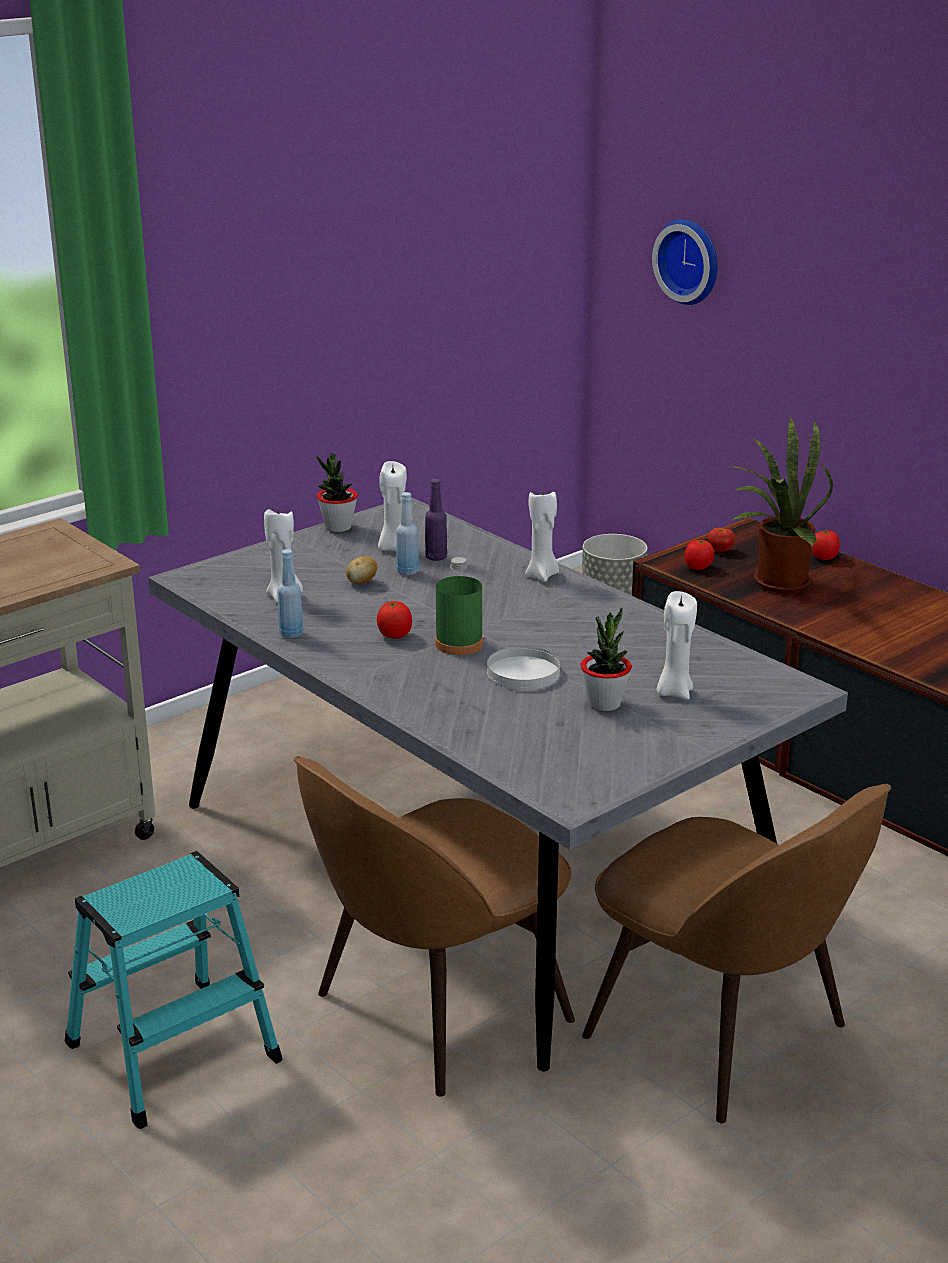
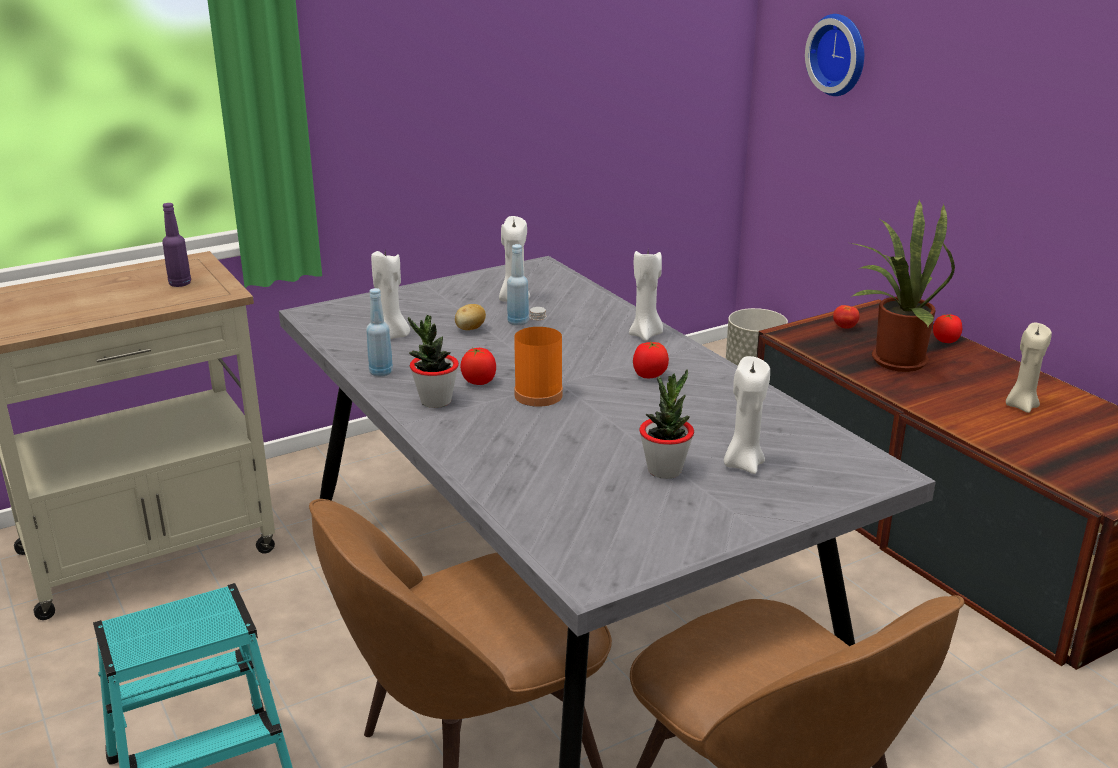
camera: 10 degrees right, 0 degrees up
potted plant [317,453,358,532] -> potted plant moved to [408,315,459,408]
purple bottle [425,479,447,561] -> purple bottle moved to [162,203,191,287]
green bottle [435,557,483,655] -> orange bottle [514,307,563,407]
white plate [487,646,560,690] -> none
tomato [685,539,714,570] -> tomato moved to [633,341,669,378]
none -> beige candle [1006,323,1052,413]

